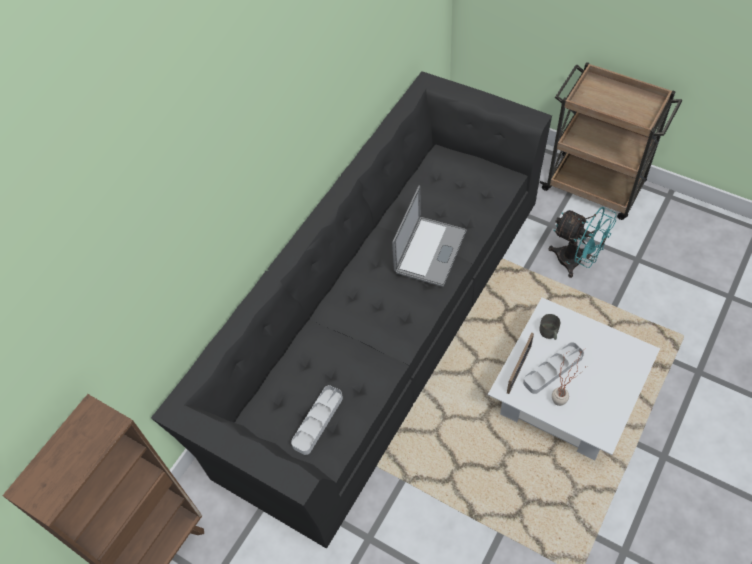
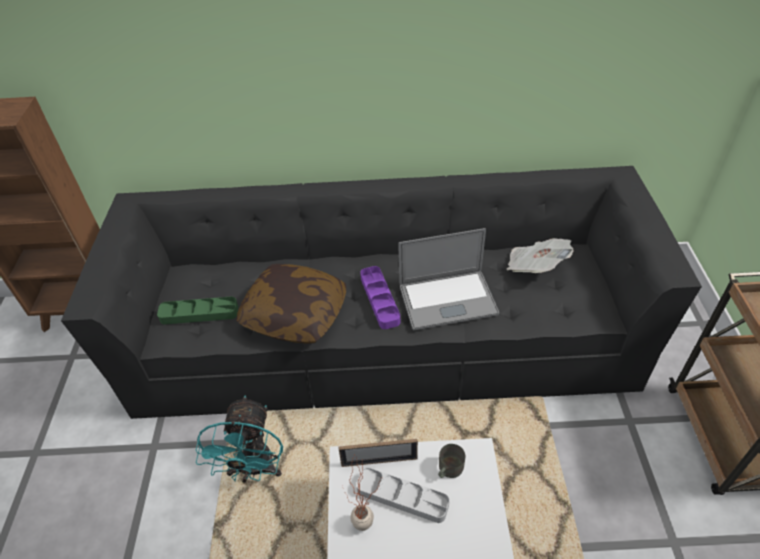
camera: 55 degrees right, 10 degrees down
grey tray [291,385,343,455] -> green tray [157,297,238,324]
turquoise fan [548,207,616,278] -> turquoise fan moved to [196,395,283,483]
none -> pillow [237,264,346,344]
none -> purple tray [360,266,400,329]
none -> newspaper [507,238,574,273]

